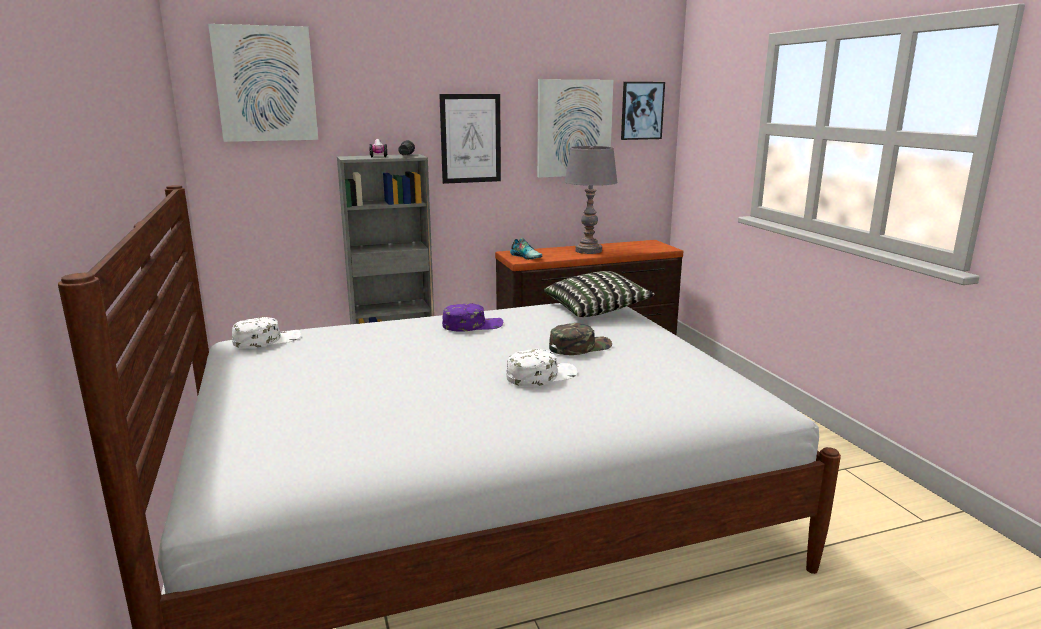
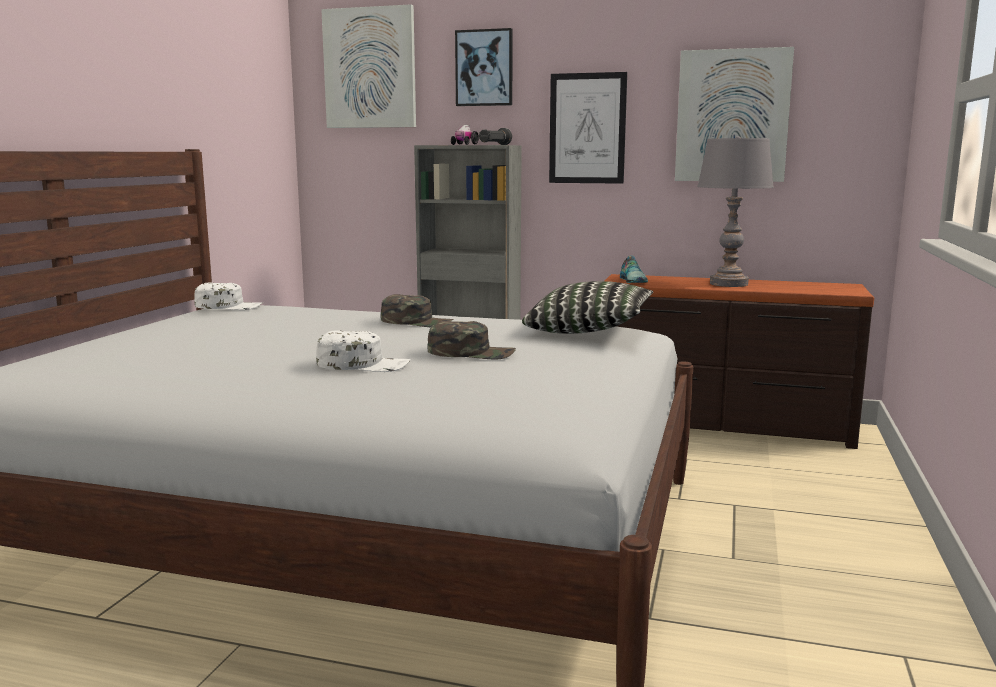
camera: 35 degrees right, 5 degrees down
purple cap [442,303,503,332] -> green cap [381,294,454,327]
picture [621,82,665,140] -> picture moved to [455,28,513,106]

